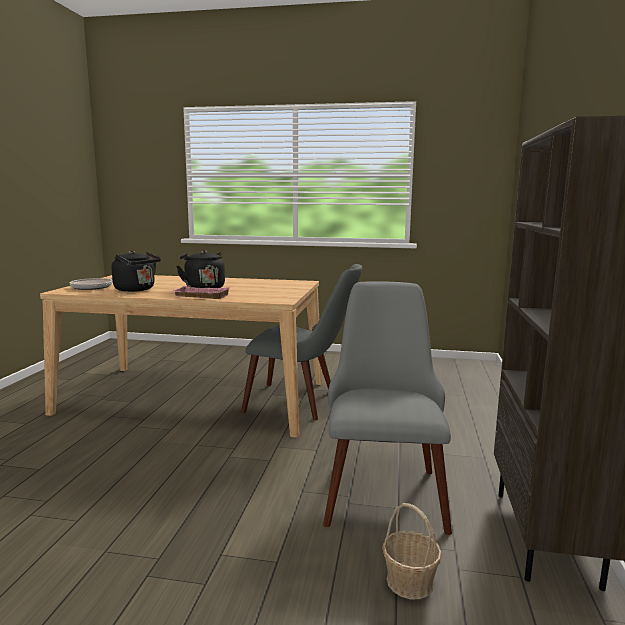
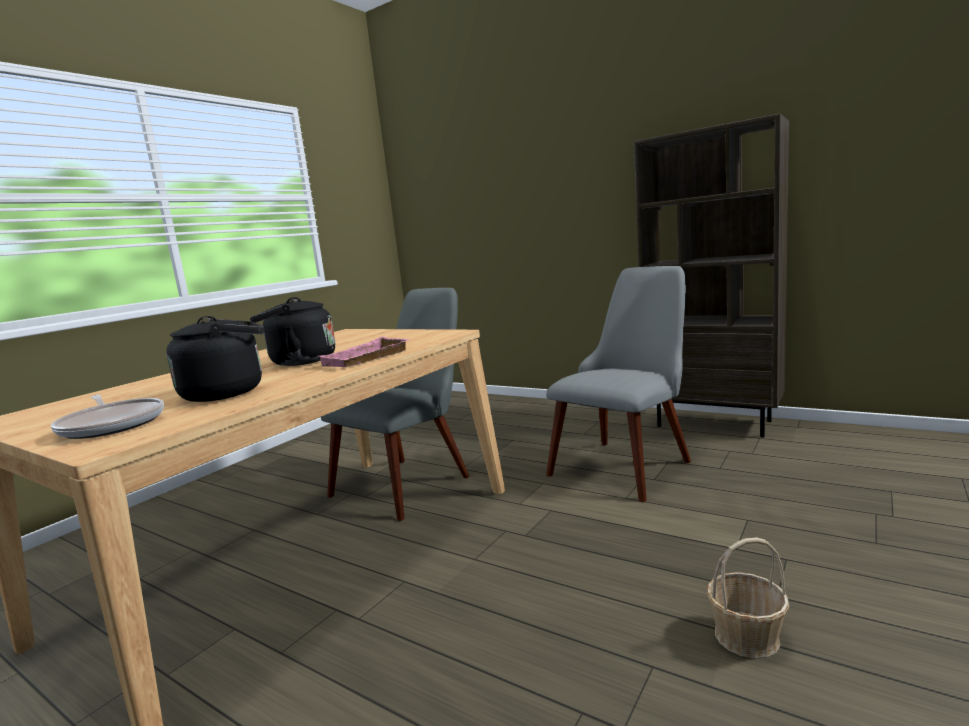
camera: 65 degrees left, 0 degrees up
grey chair [323,281,452,535] -> grey chair turned 105 degrees clockwise [546,266,691,502]
basket [382,503,442,599] -> basket moved to [707,538,789,659]

